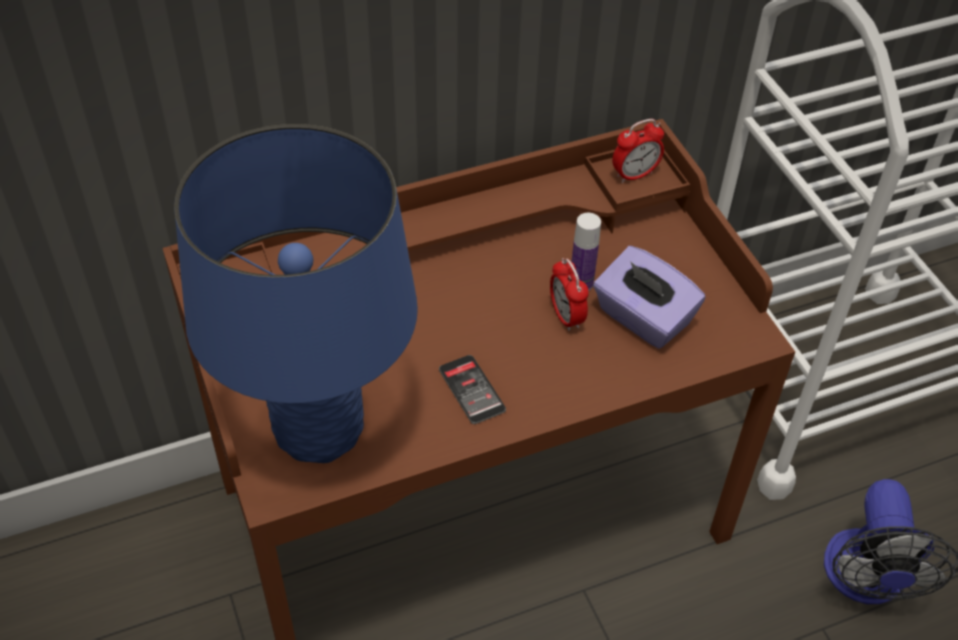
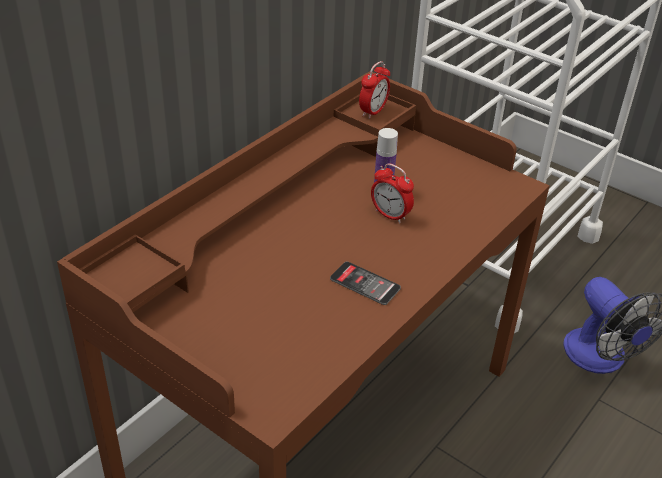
camera: 30 degrees left, 10 degrees down
blue table lamp [174,124,418,463] -> none
purple tissue box [593,246,705,349] -> none

